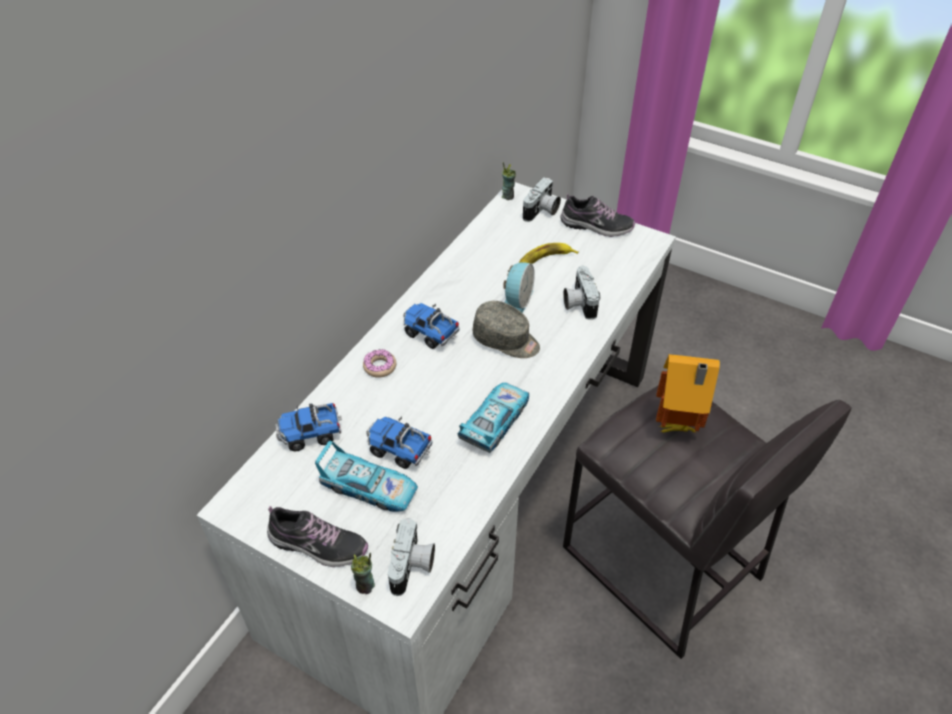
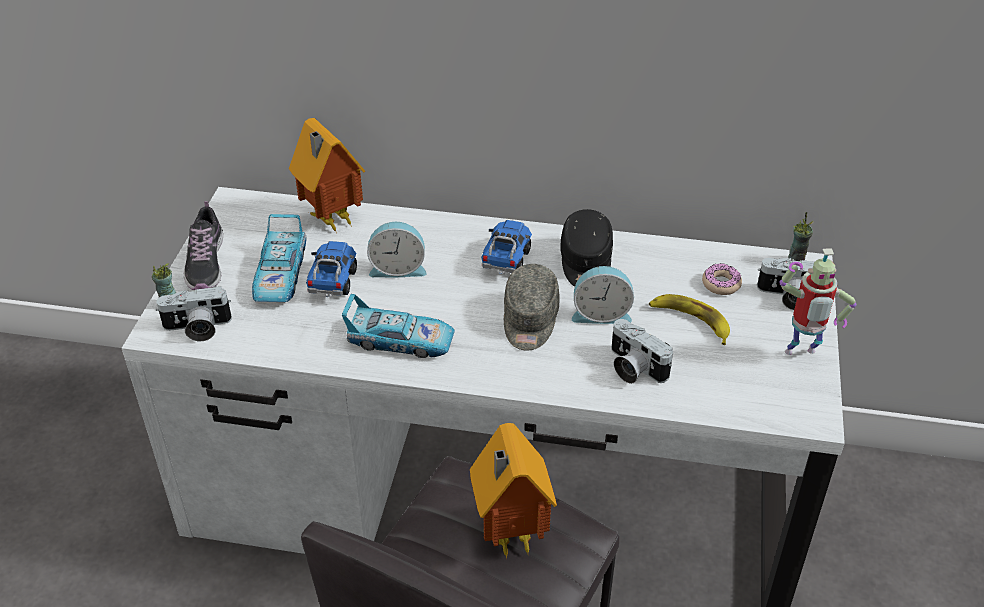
camera: 70 degrees right, 5 degrees down
toy truck [275,403,342,451] -> toy house [289,118,365,233]
donut [363,349,396,378] -> donut moved to [702,263,742,295]
shoe [560,194,635,237] -> toy robot [779,248,857,355]
camera [563,266,600,320] -> camera turned 105 degrees counterclockwise [611,319,673,384]
none -> alarm clock [367,222,427,277]
none -> black cap [560,209,613,287]

